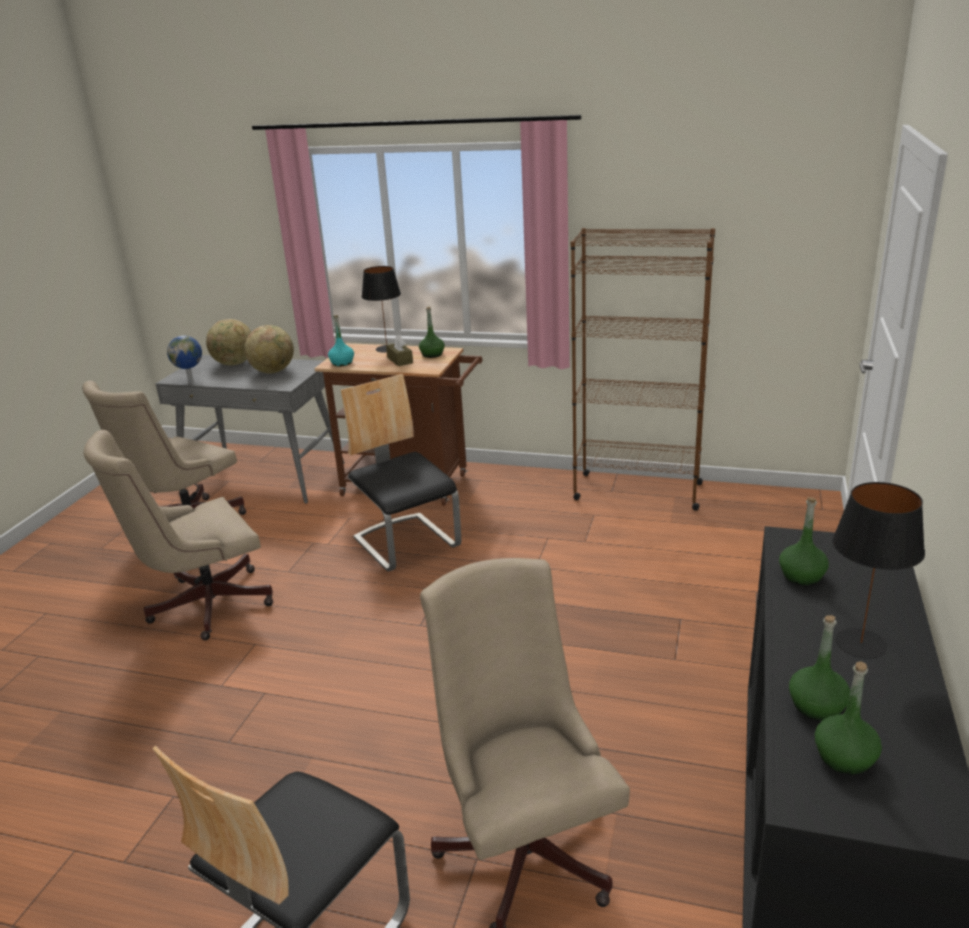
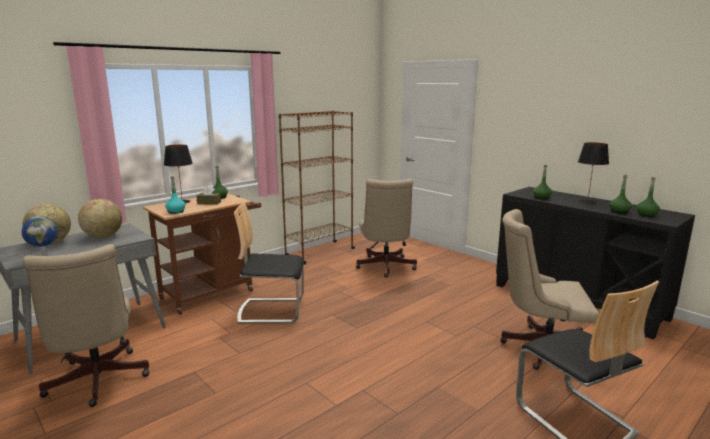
camera: 60 degrees left, 10 degrees down
beige office chair [84,430,273,640] -> beige office chair moved to [356,179,417,278]

